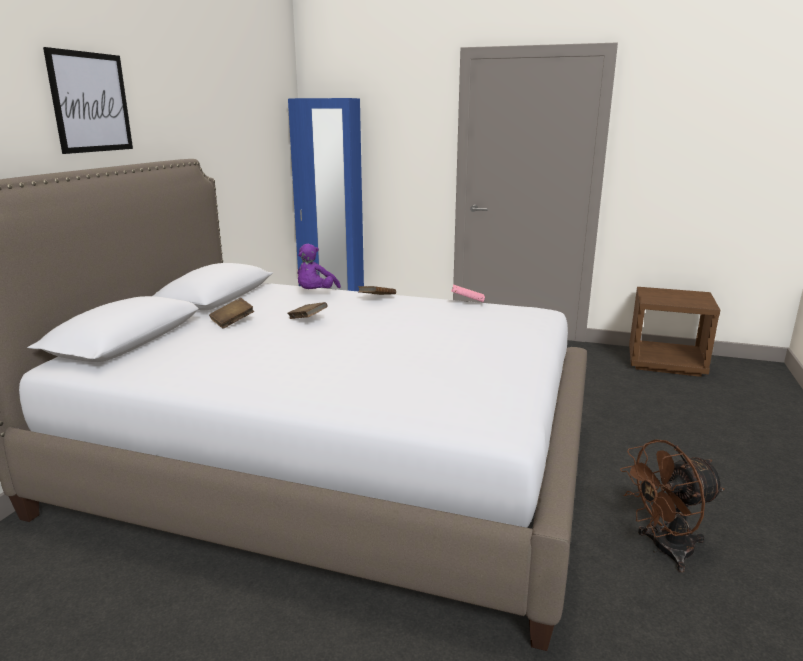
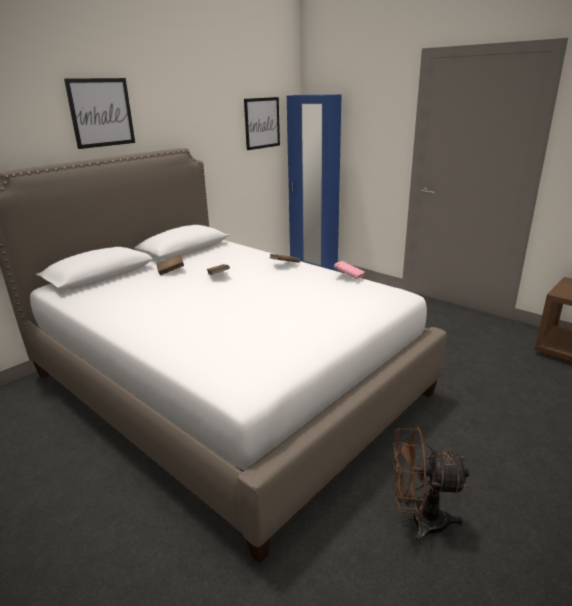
camera: 25 degrees right, 5 degrees up
purple plush toy [297,244,341,289] -> none
none -> picture [244,97,280,150]

